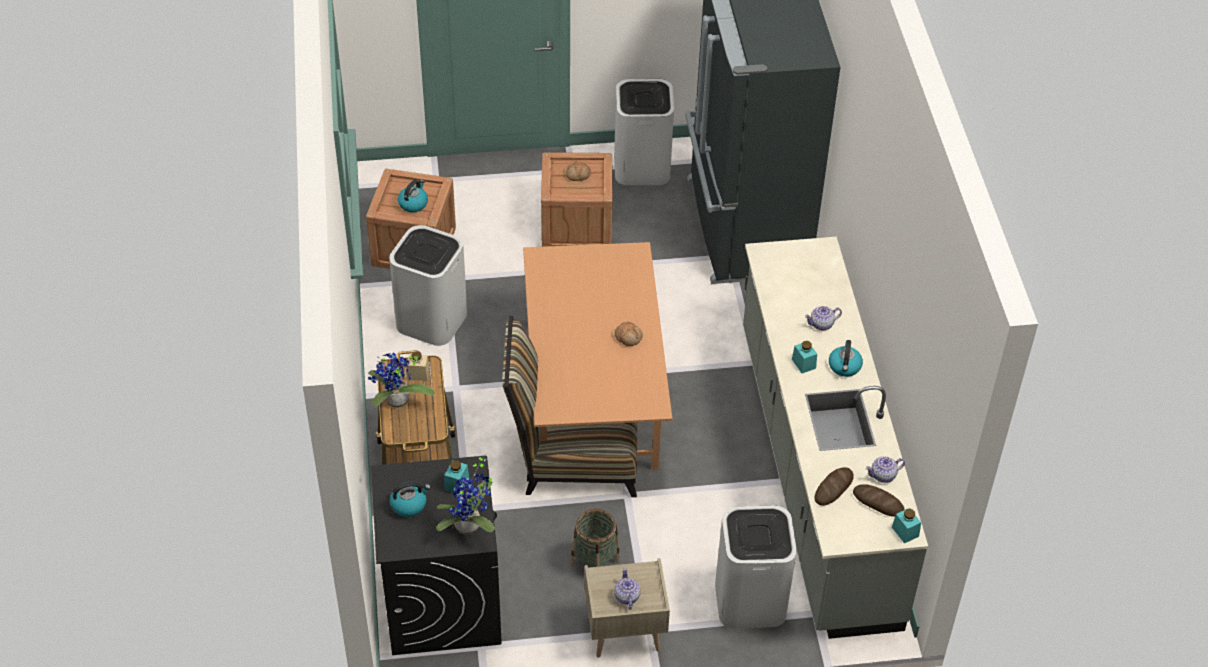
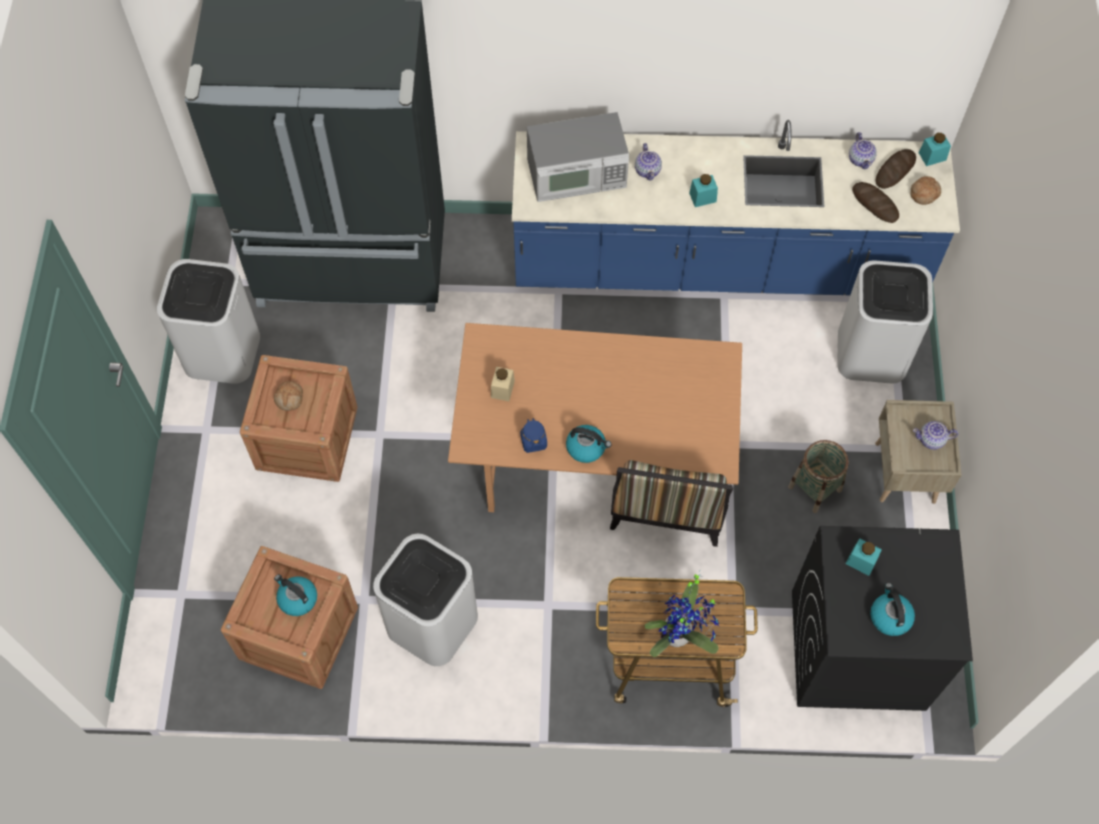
camera: 80 degrees left, 15 degrees up
beige jar [407,351,429,381] -> beige jar moved to [491,367,515,401]
potted plant [436,454,495,535] -> none
bread [615,322,643,346] -> bread moved to [910,176,941,205]
grey counter [743,237,928,639] -> blue counter [512,120,960,295]
kettle [829,340,863,377] -> kettle moved to [566,425,611,463]
none -> blue jar [520,418,547,453]
none -> microwave [527,112,629,202]

